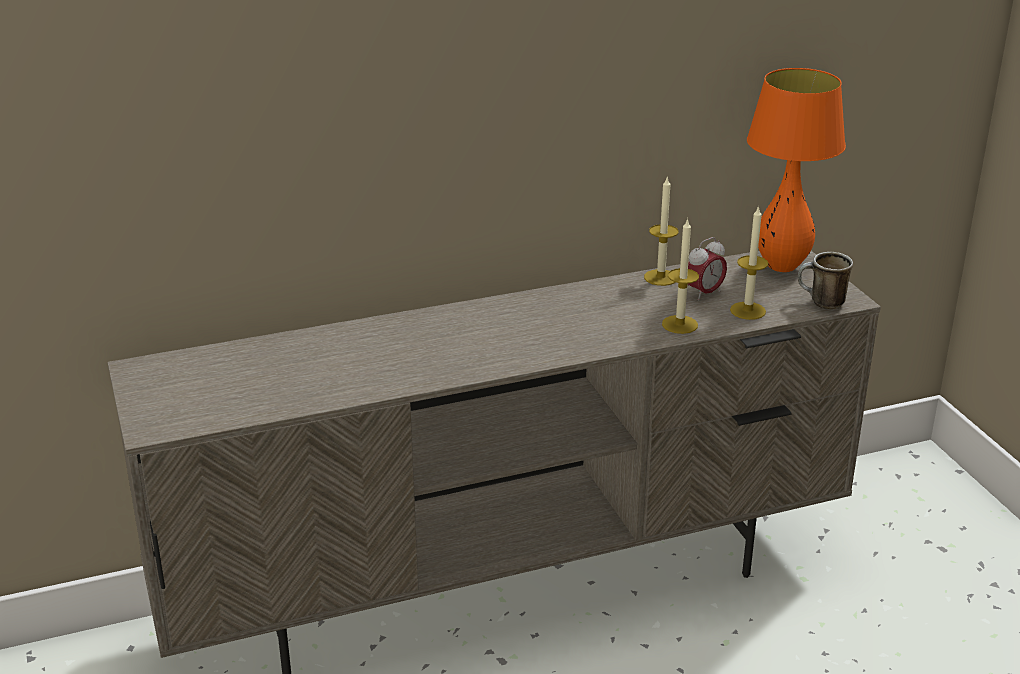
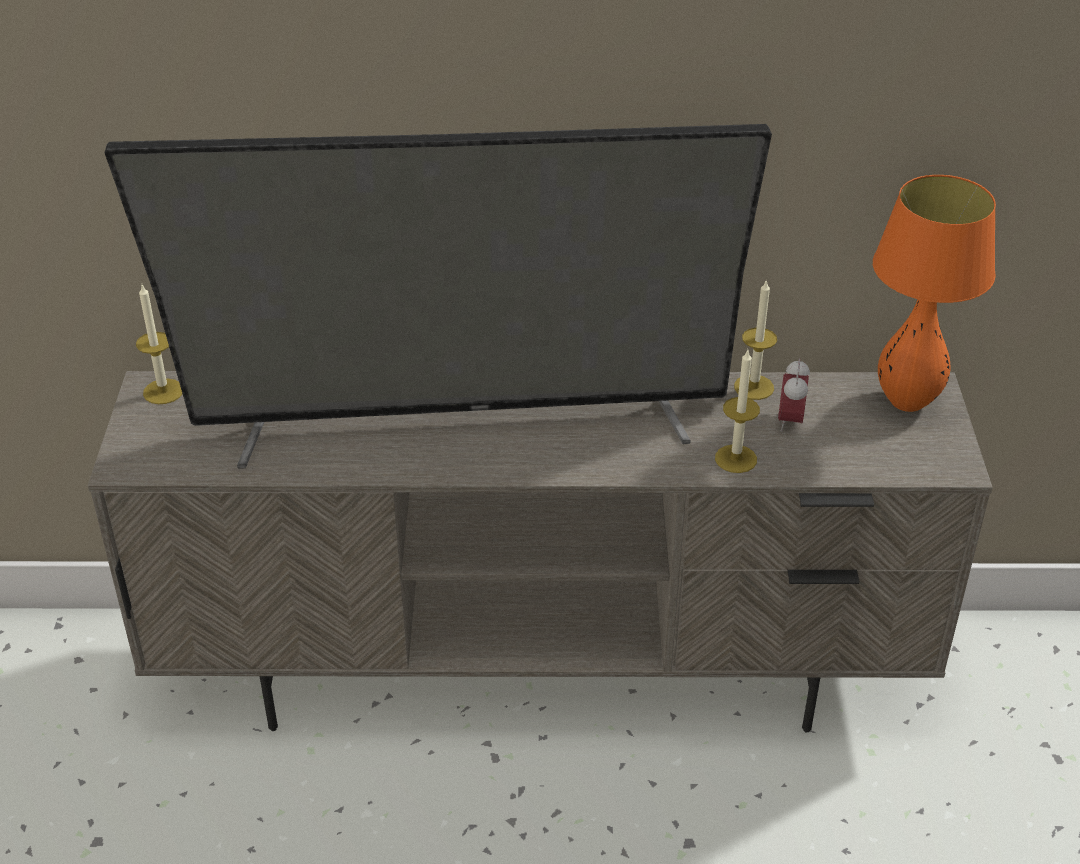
camera: 20 degrees right, 10 degrees up
alarm clock [688,237,727,301] -> alarm clock turned 120 degrees clockwise [778,358,810,432]
candle [730,205,768,320] -> candle moved to [136,285,182,404]
mug [798,252,853,310] -> none
none -> television [105,124,772,469]

